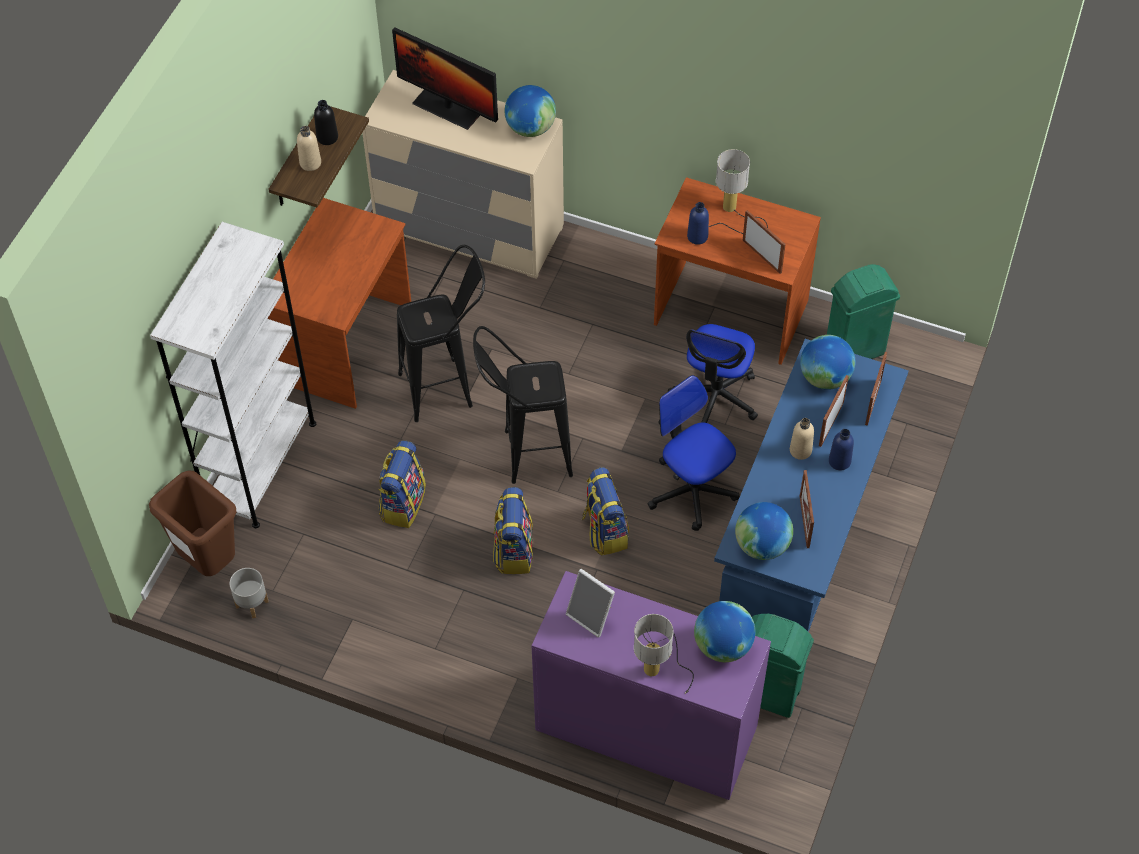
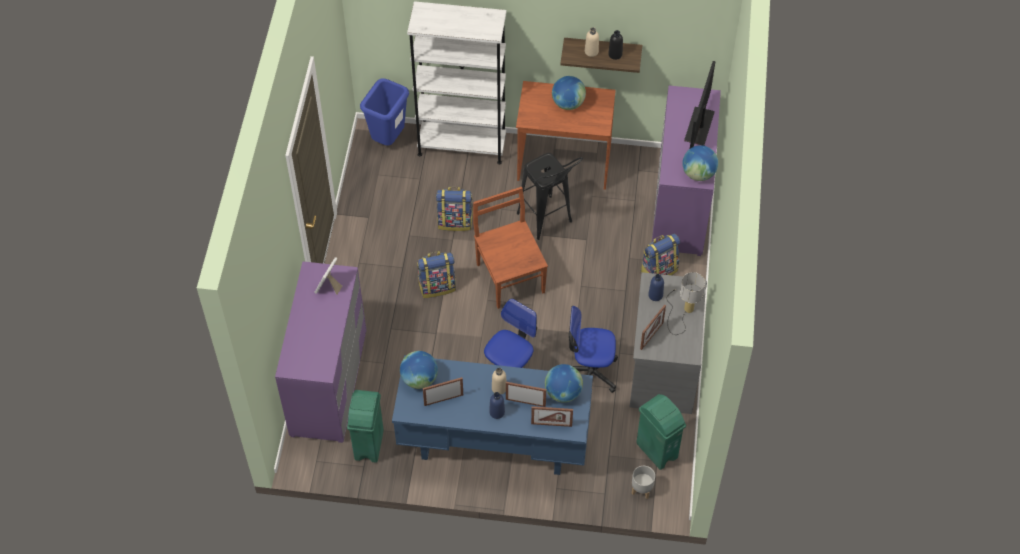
camera: 75 degrees right, 0 degrees up
brown trash can [149,470,236,576] -> blue trash can [360,78,409,145]
grey planter [230,568,269,618] -> grey planter moved to [632,466,655,499]
beige dresser [362,70,564,279] -> purple dresser [652,86,721,256]
black stool [473,326,573,484] -> brown chair [473,187,548,309]
backpack [582,467,629,556] -> backpack moved to [640,234,680,275]
table lamp [634,614,694,694] -> none
brown desk [654,177,821,365] -> grey desk [630,272,707,414]
globe [694,601,756,662] -> globe moved to [552,76,586,110]

